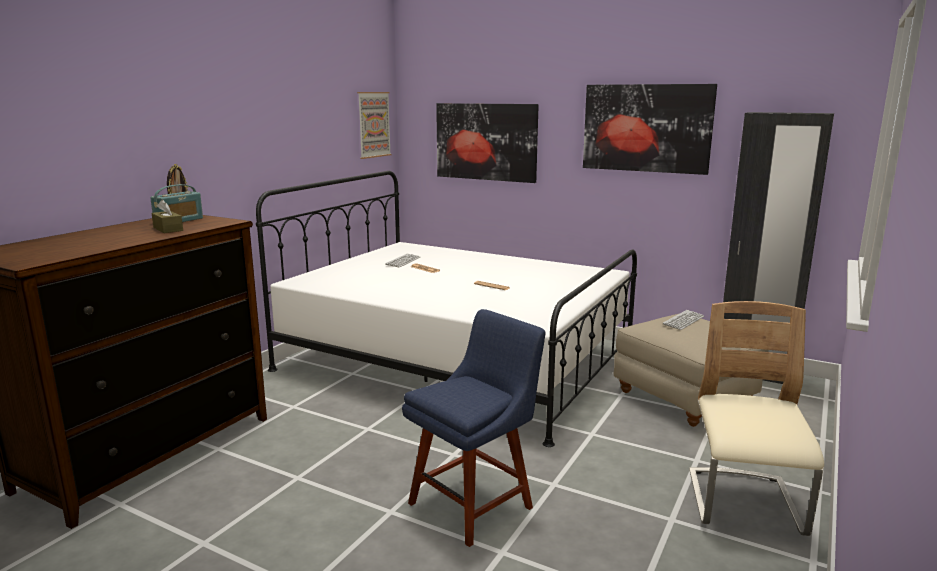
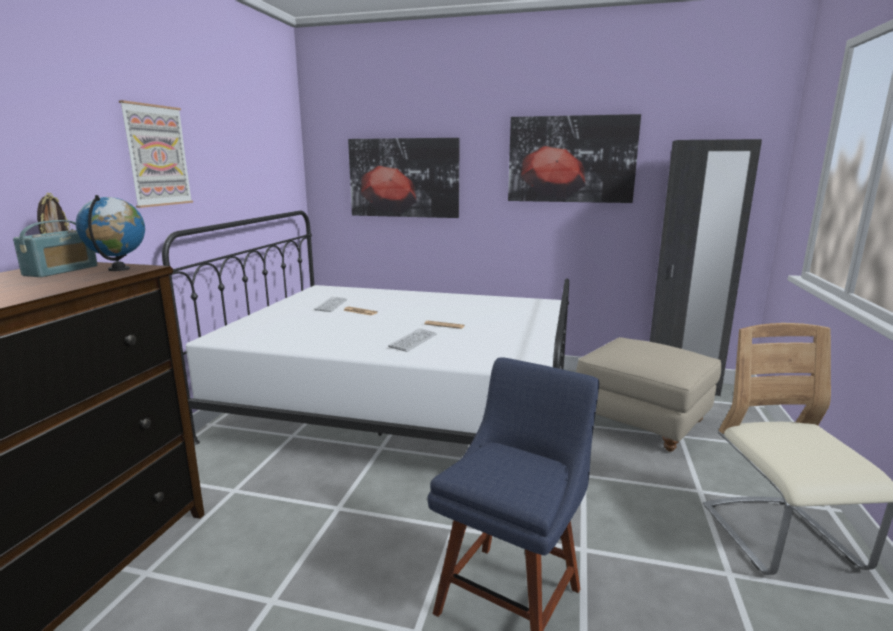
camera: 15 degrees left, 0 degrees up
brown tissue box [152,199,183,233] -> none
picture [357,92,392,159] -> picture moved to [119,100,193,208]
keyboard [663,310,704,330] -> keyboard moved to [388,328,437,352]
none -> globe [76,195,145,271]

